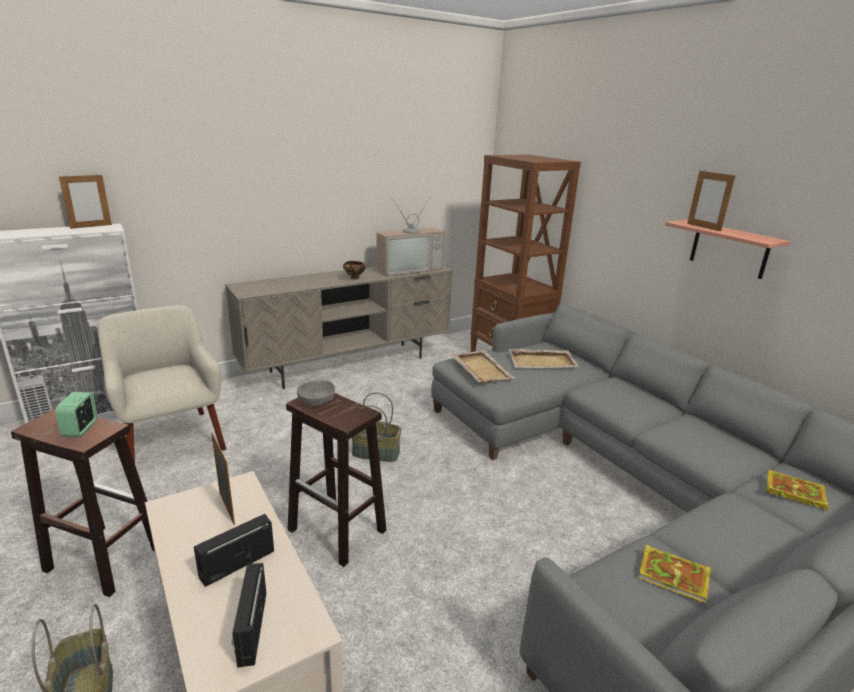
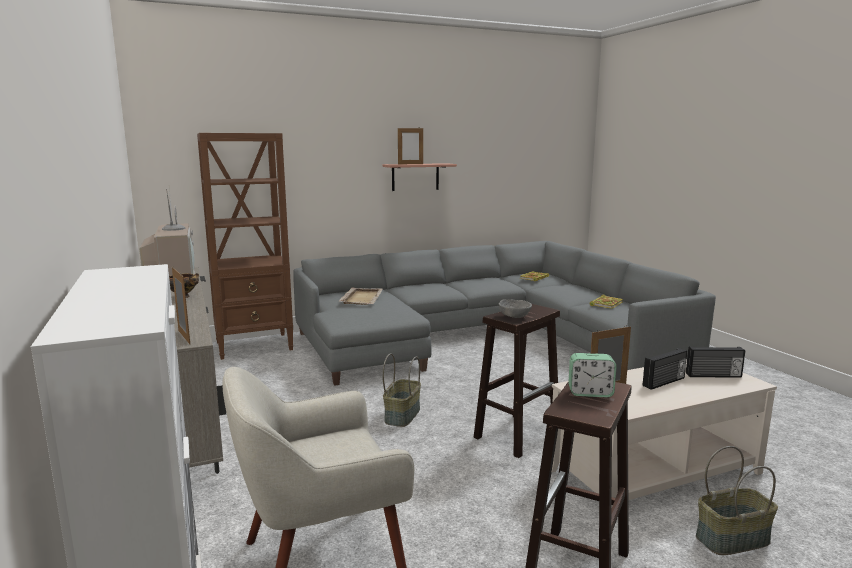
camera: 80 degrees left, 10 degrees down
picture frame [59,174,112,229] -> picture frame moved to [172,267,190,344]
radio [194,514,274,587] -> radio turned 90 degrees counterclockwise [643,348,687,390]
beige tray [451,350,515,383] -> none

